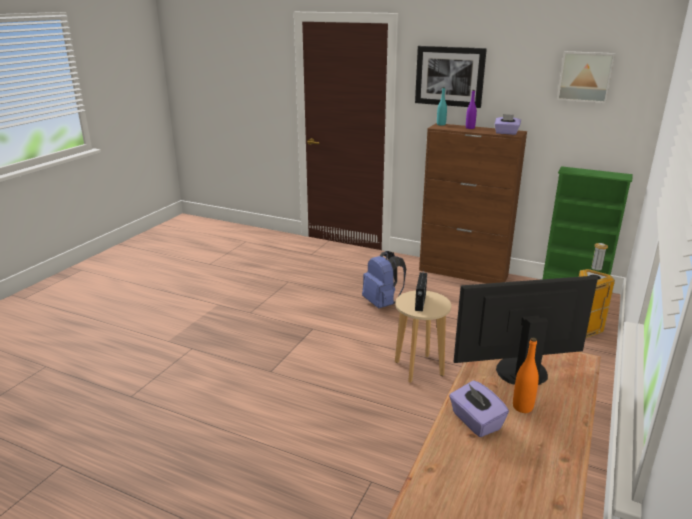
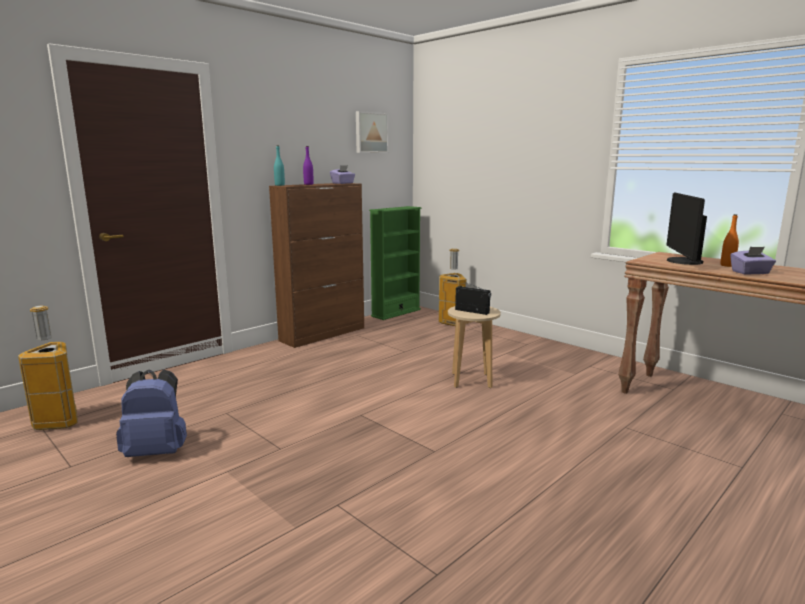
camera: 70 degrees left, 10 degrees down
blue backpack [362,251,406,309] -> blue backpack moved to [116,369,187,457]
picture [415,46,487,108] -> none
none -> trash can [18,306,78,430]

